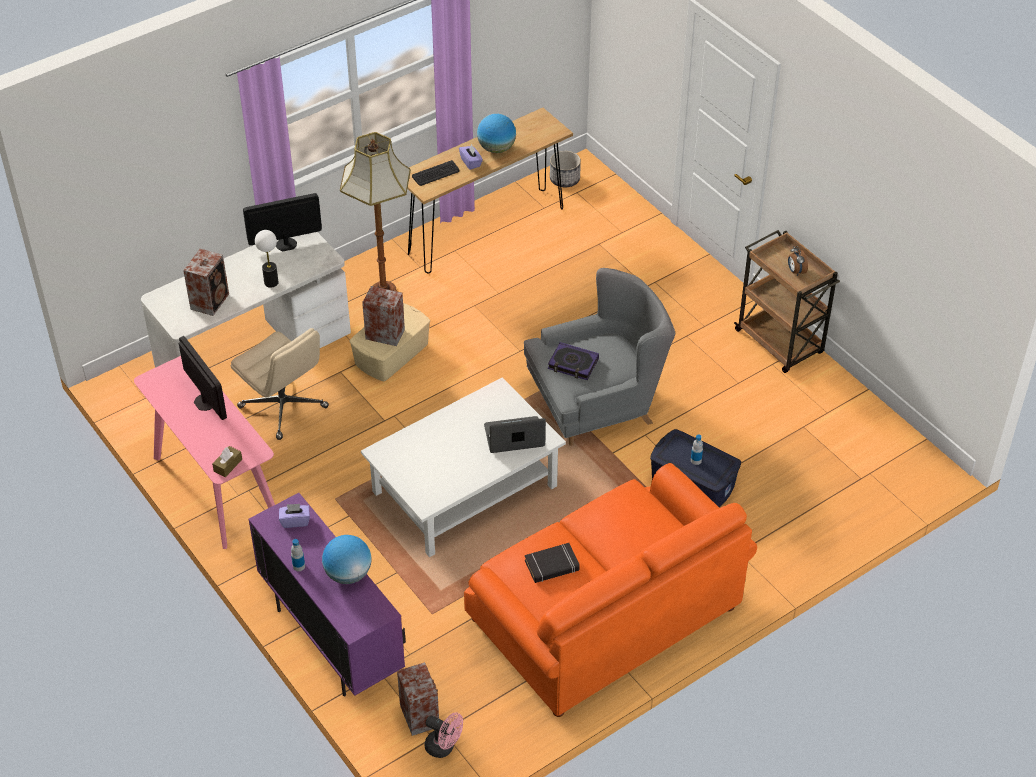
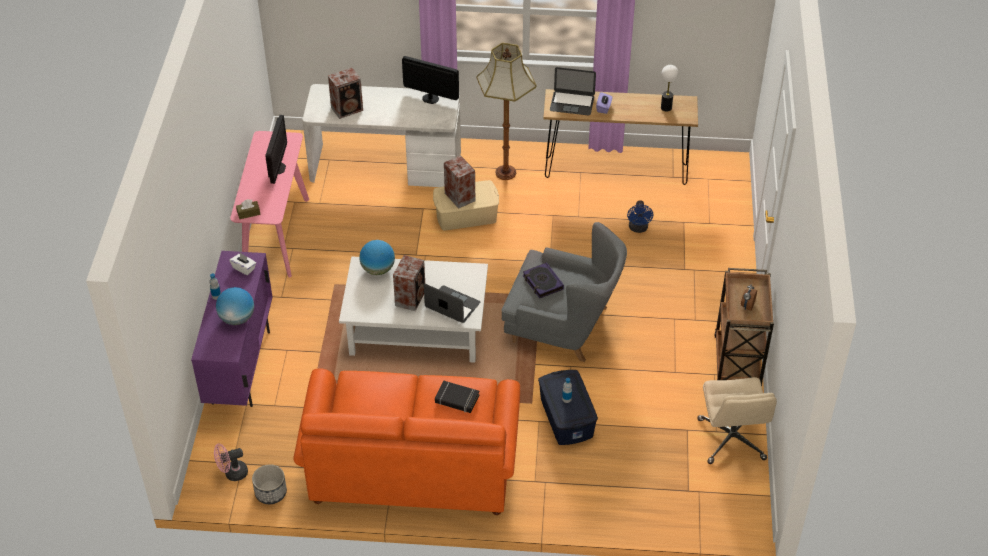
camera: 40 degrees right, 0 degrees up
beige office chair [231,328,329,440] -> beige office chair moved to [698,377,777,464]
table lamp [255,230,279,288] -> table lamp moved to [661,65,679,111]
purple tissue box [279,504,310,528] -> white tissue box [230,253,256,275]
speaker [397,662,439,736] -> speaker moved to [393,255,425,311]
keyboard [412,160,459,186] -> laptop [550,67,596,116]
pink fan [425,712,463,758] -> pink fan turned 90 degrees clockwise [214,443,248,481]
globe [477,114,516,153] -> globe moved to [359,240,395,275]
black book [525,543,580,583] -> black book moved to [435,381,479,413]
planter [550,151,581,187] -> planter moved to [252,464,287,504]
none -> blue fan [627,200,653,233]

